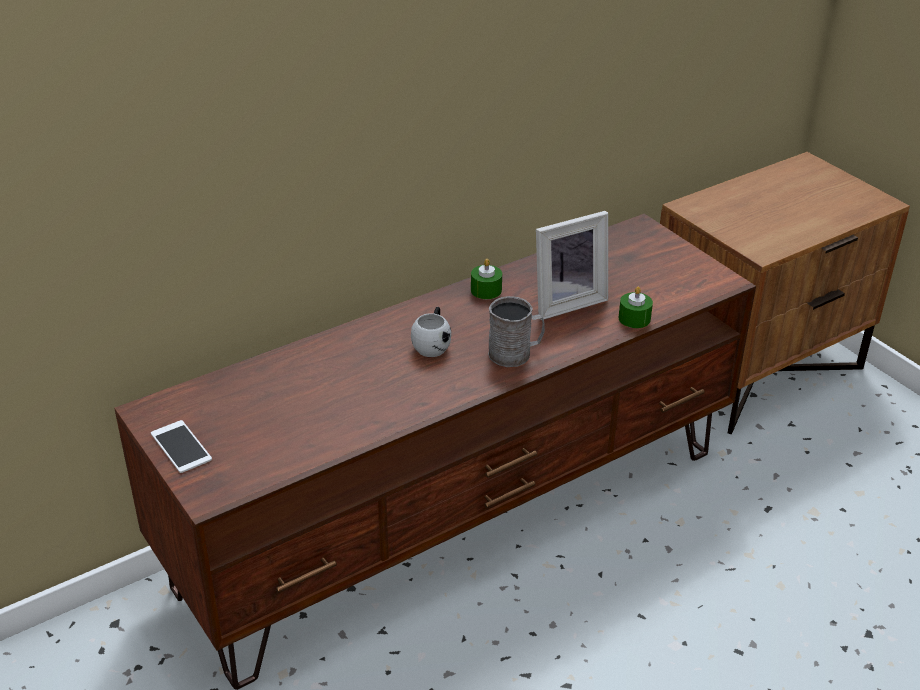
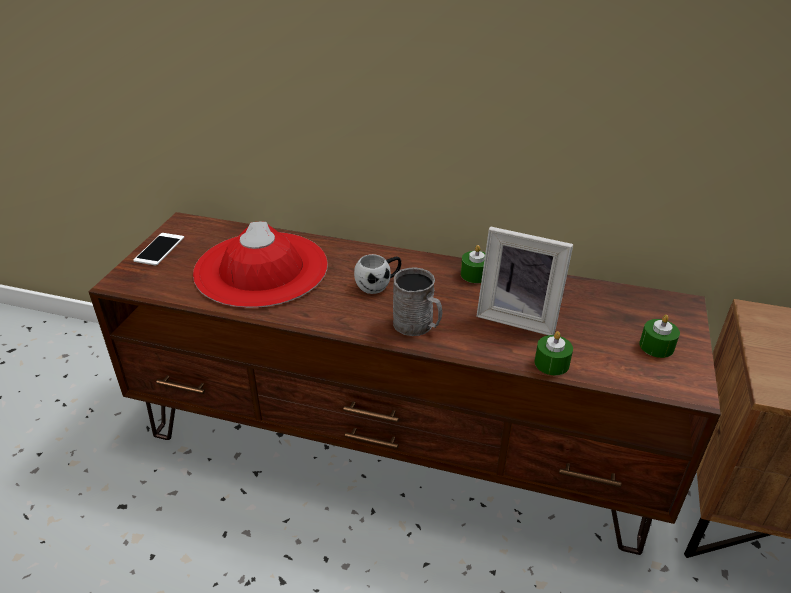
camera: 50 degrees right, 0 degrees up
none -> red hat [193,222,328,308]
none -> green candle [639,315,680,358]

